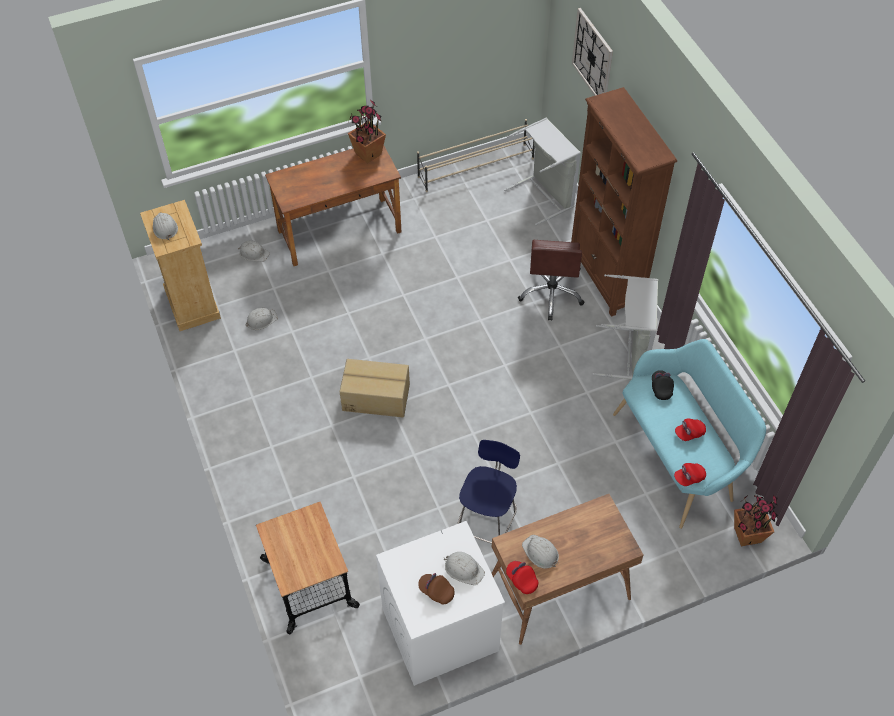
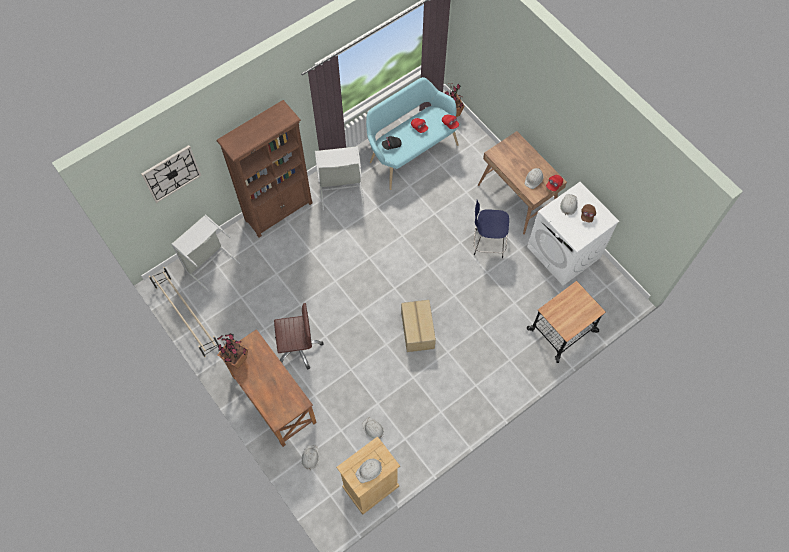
camera: 105 degrees left, 10 degrees up
brown office chair [518,240,584,321] -> brown office chair moved to [274,303,323,370]

